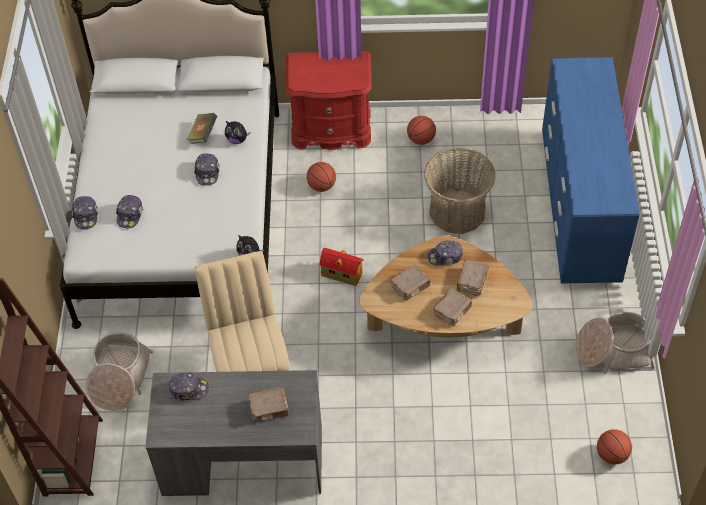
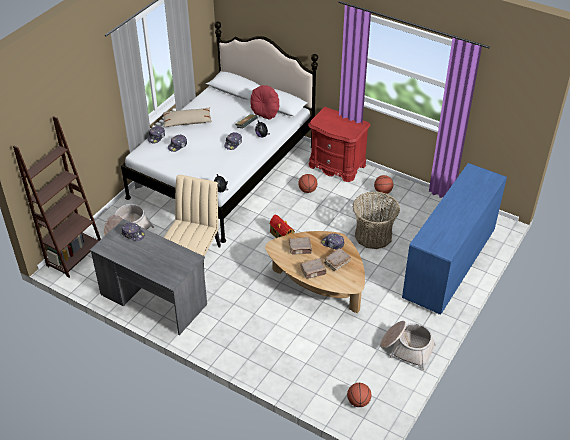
camera: 30 degrees right, 10 degrees down
brown book [248,387,289,422] -> none
none -> beige pillow [163,107,212,127]
none -> red pillow [250,85,279,120]

